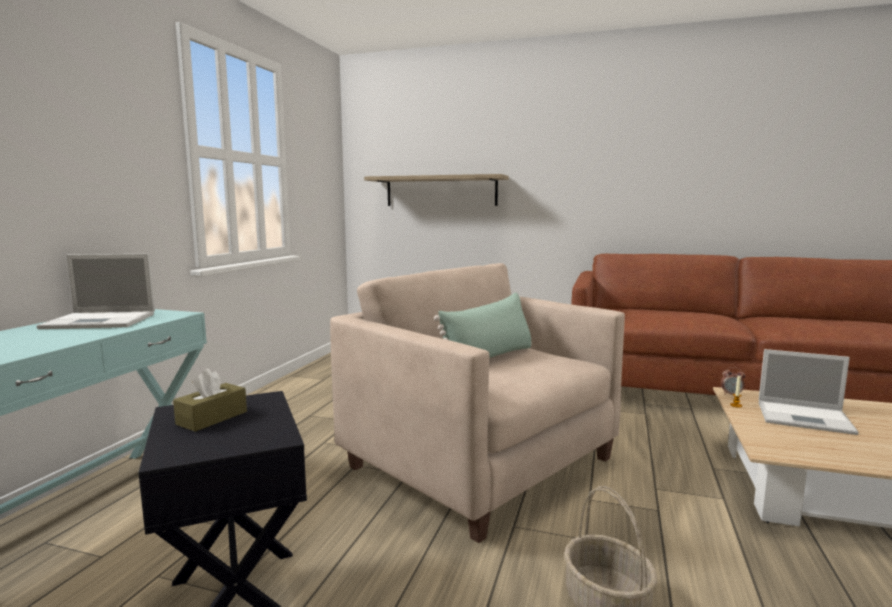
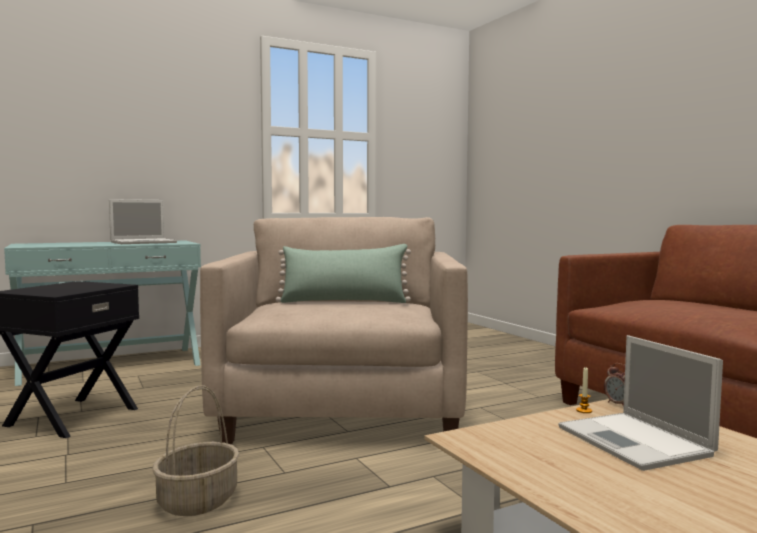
camera: 45 degrees right, 5 degrees down
laptop [37,254,155,329] -> laptop turned 75 degrees counterclockwise [109,199,177,244]
brown tissue box [173,368,247,432] -> none
shelf [364,174,509,206] -> none

